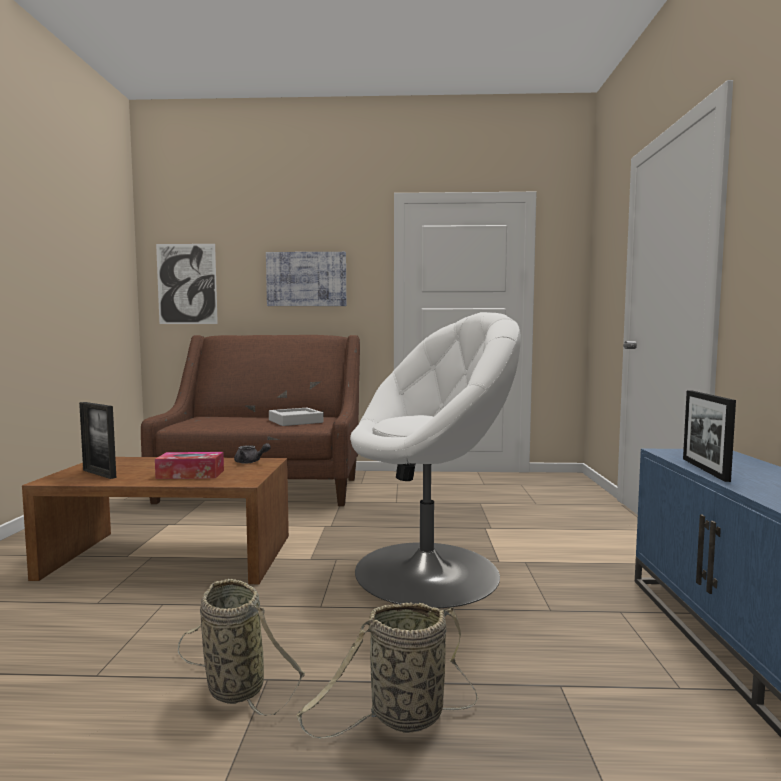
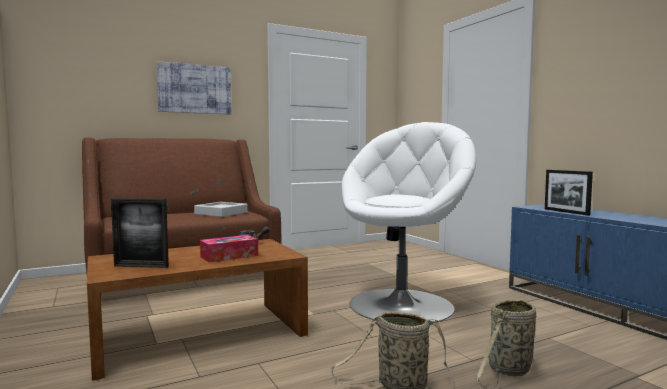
camera: 30 degrees left, 0 degrees up
picture [156,244,218,324] -> none

